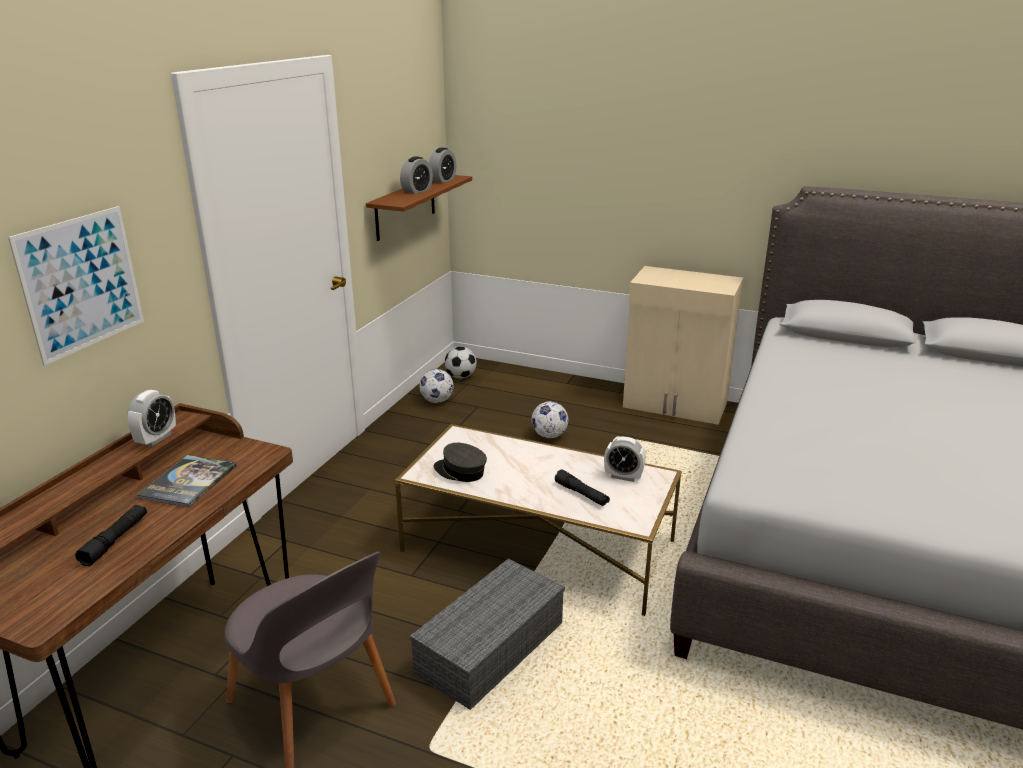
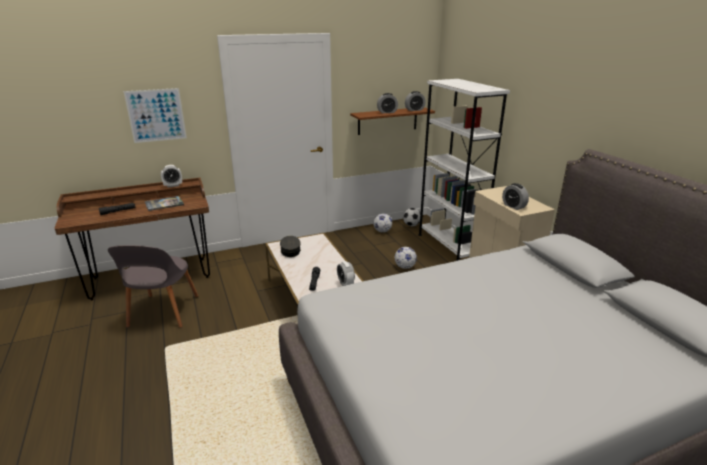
camera: 45 degrees right, 0 degrees up
grey storage box [410,559,565,710] -> none
none -> white bookcase [418,79,510,261]
none -> alarm clock [502,183,529,210]

